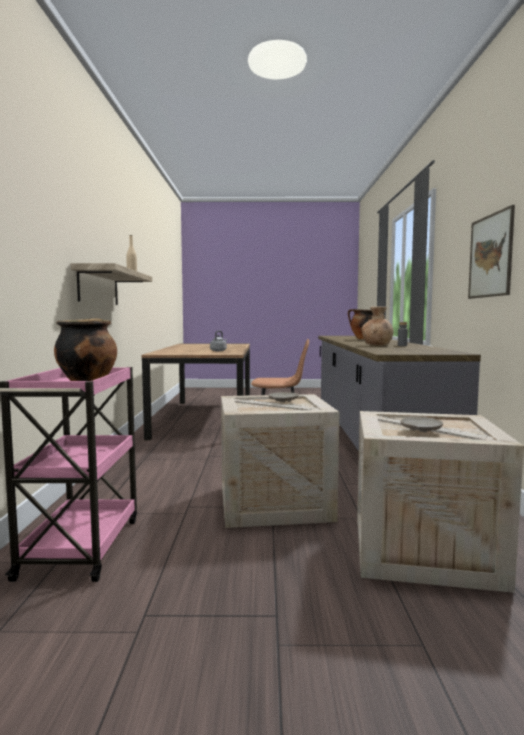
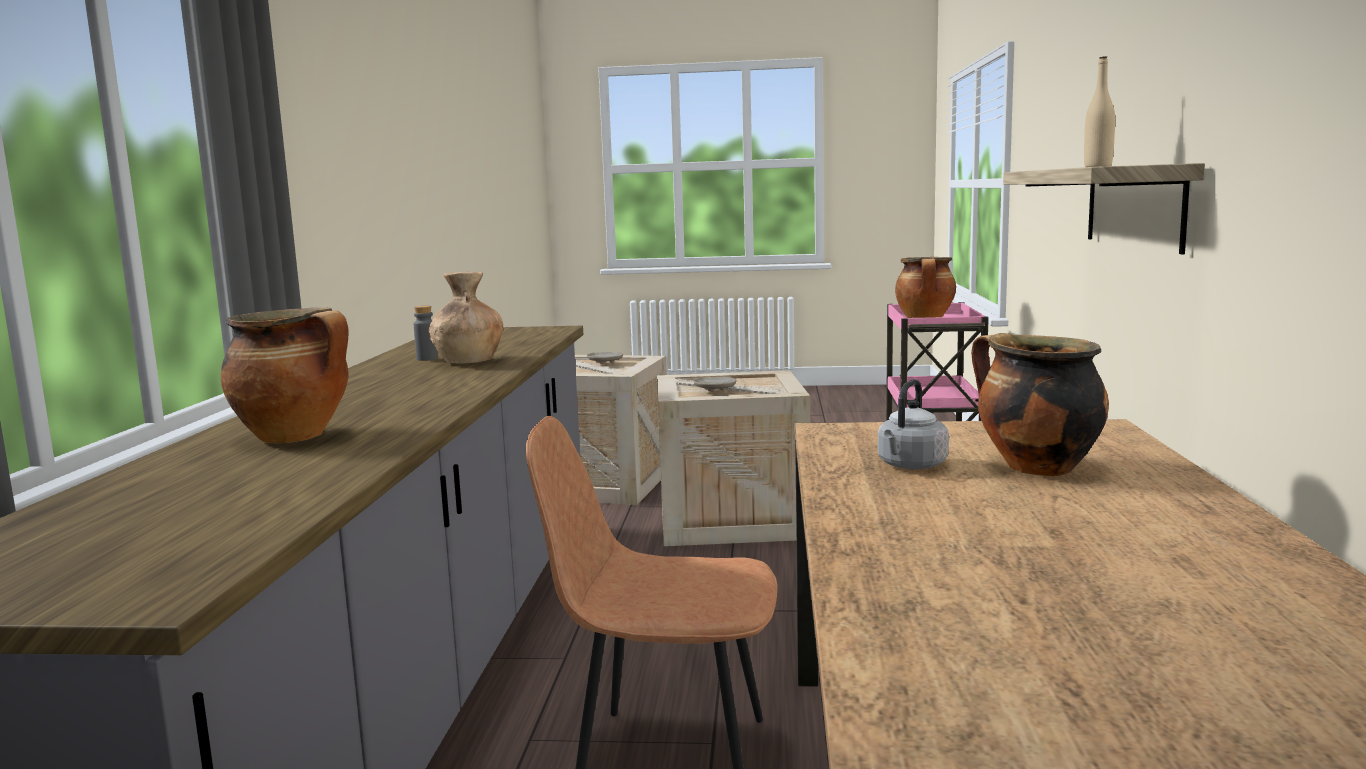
camera: 175 degrees left, 5 degrees up
picture [468,205,515,299] -> none
none -> cooking pot [971,333,1109,476]

